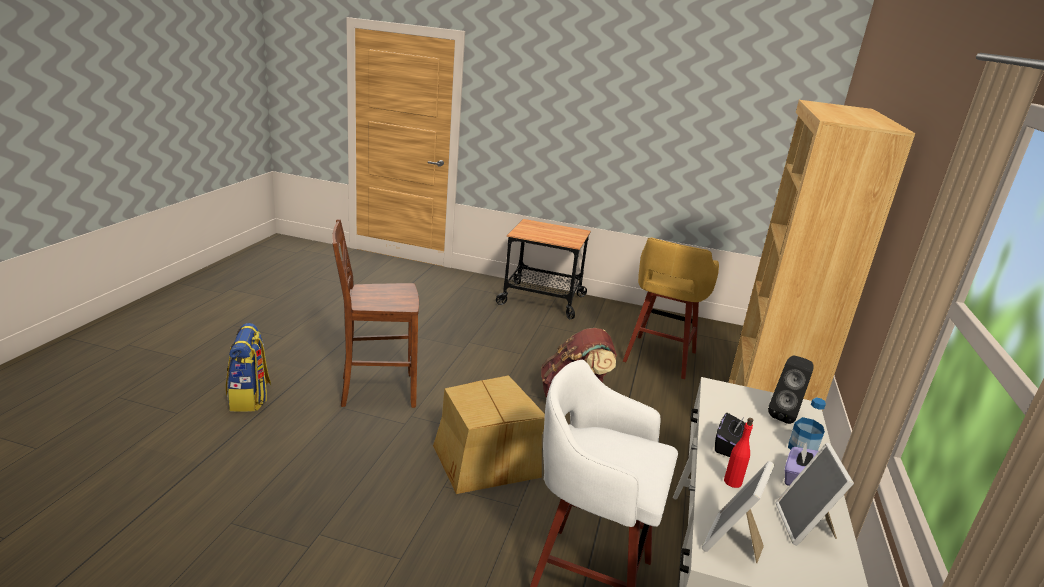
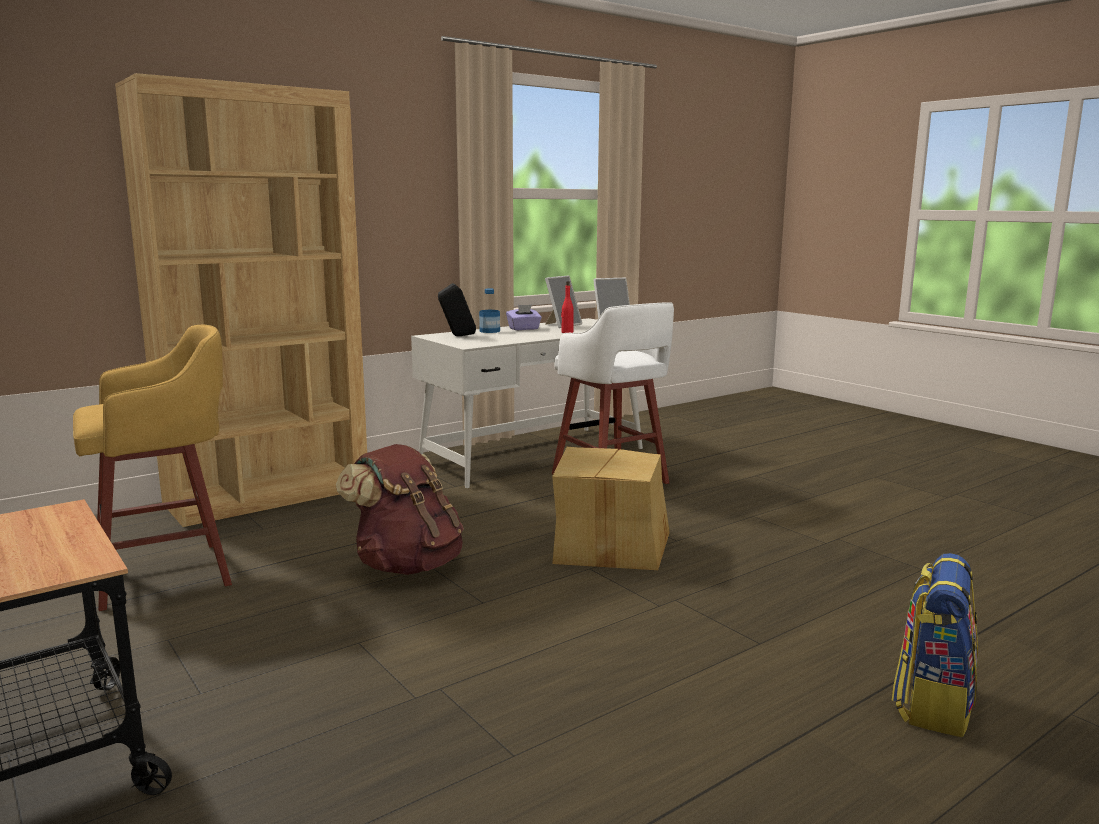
camera: 140 degrees left, 10 degrees down
brown chair [332,219,419,408] -> none
black tissue box [715,413,745,457] -> none

